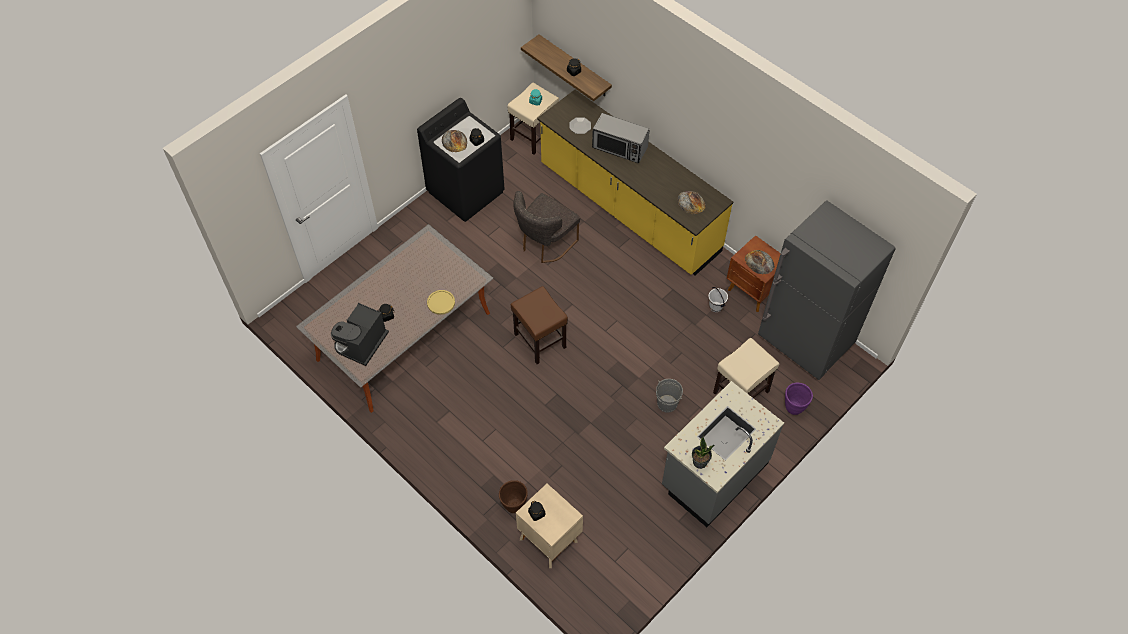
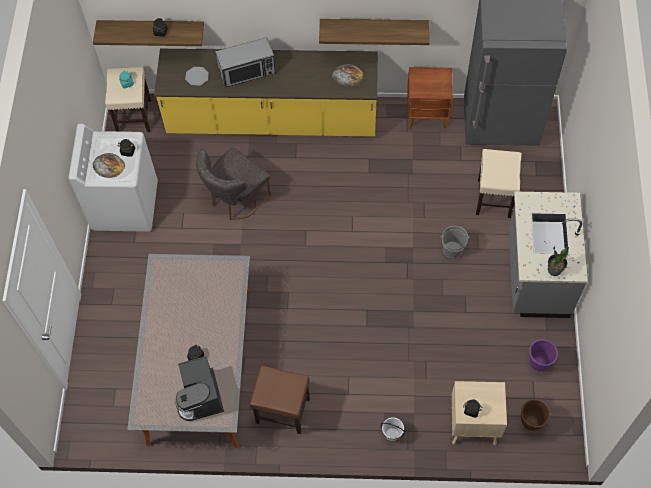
camera: 40 degrees left, 5 degrees up
black washing machine [417,98,504,222] -> white washing machine [69,124,158,232]
yellow plate [427,290,455,315] -> none
brown planter [499,480,528,513] -> brown planter moved to [521,399,550,431]
brown stool [511,286,568,364] -> brown stool moved to [250,365,310,434]
grey chair [513,191,580,263] -> grey chair turned 45 degrees clockwise [196,147,271,220]
white bucket [708,287,728,312] -> white bucket moved to [380,417,405,442]
bread [745,250,775,274] -> none
purple planter [785,383,813,415] -> purple planter moved to [529,339,558,371]
none -> shelf [319,19,430,45]

